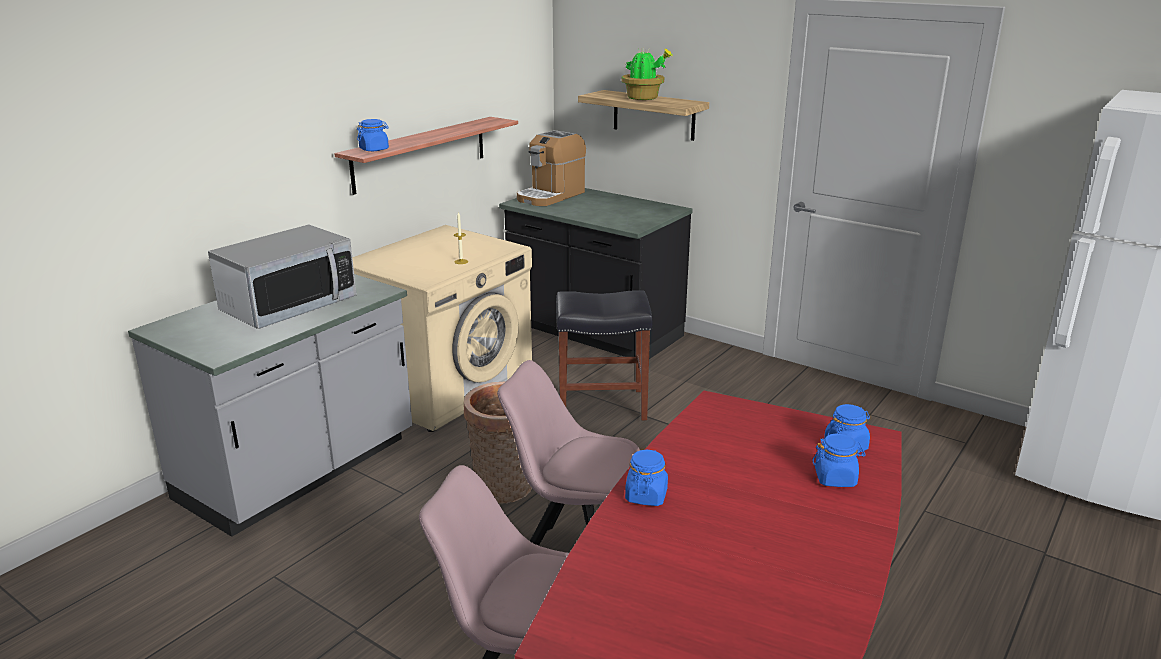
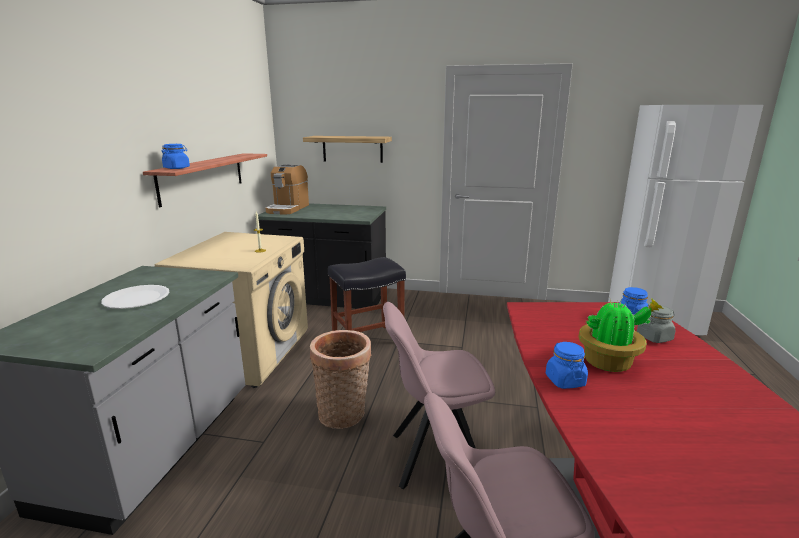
camera: 25 degrees left, 5 degrees down
microwave [208,224,356,329] -> white plate [101,285,170,309]
potted plant [621,48,672,100] -> potted plant moved to [578,298,664,372]
blue jar [812,434,866,487] -> grey jar [637,305,675,343]

